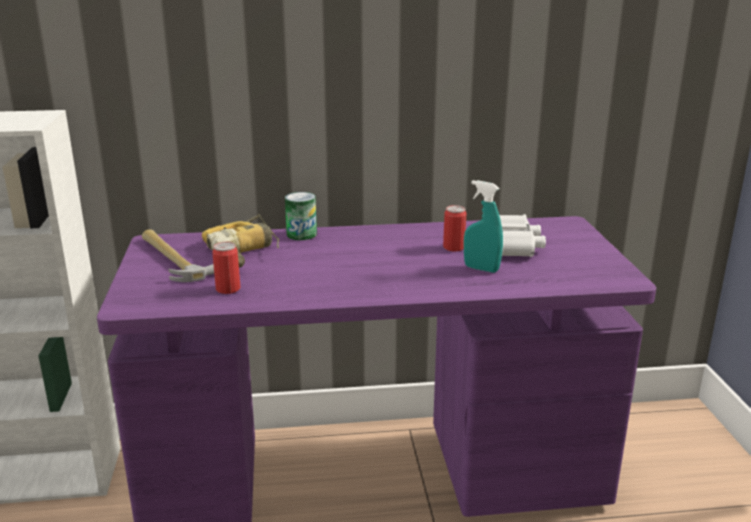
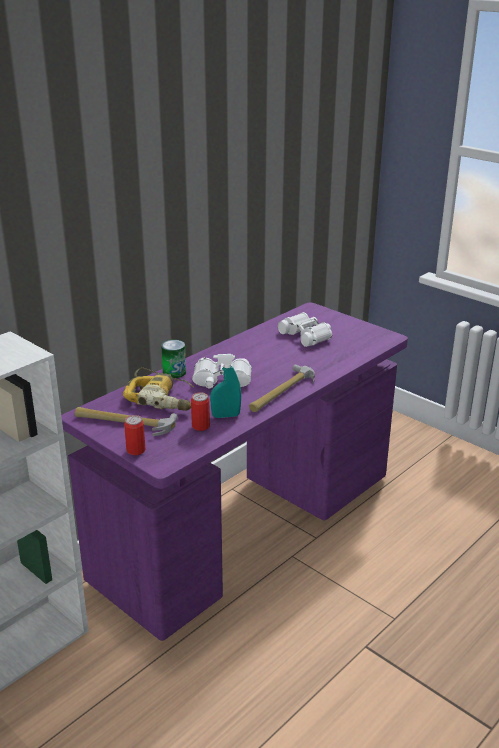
camera: 40 degrees left, 5 degrees up
can [443,205,466,252] -> can moved to [124,415,146,455]
turquoise spray bottle [464,180,503,273] -> turquoise spray bottle moved to [210,354,241,418]
none -> white binoculars [192,358,252,388]
none -> hammer [249,364,315,412]

